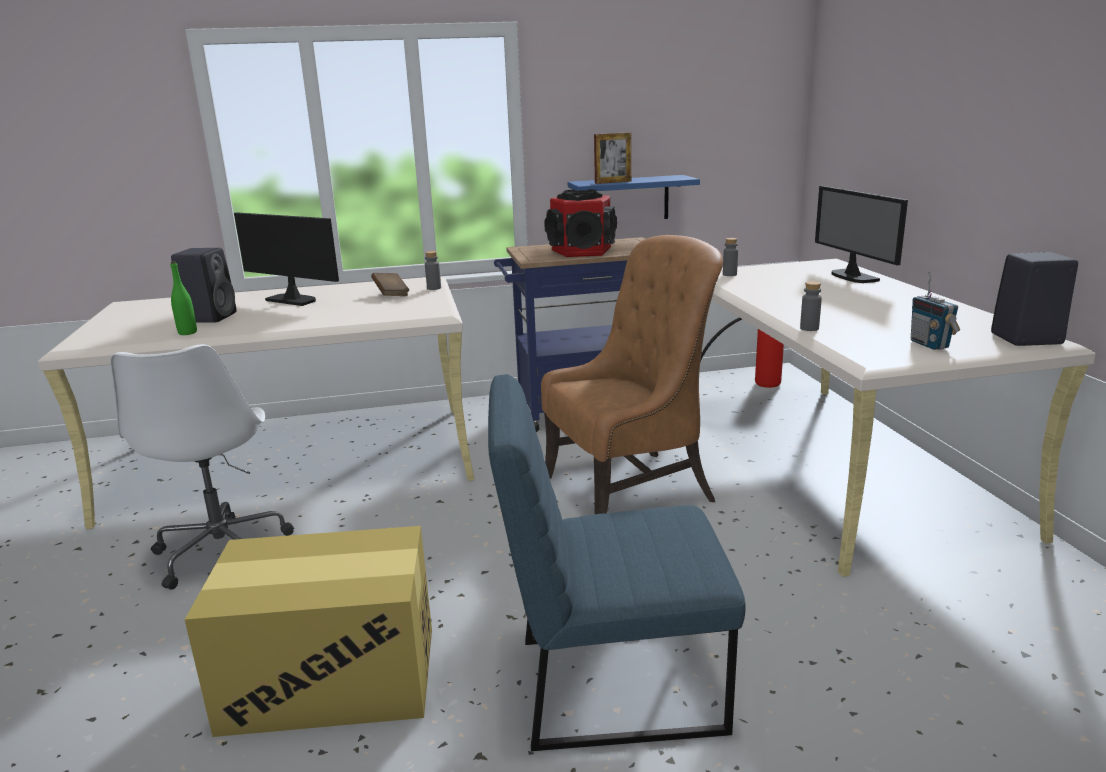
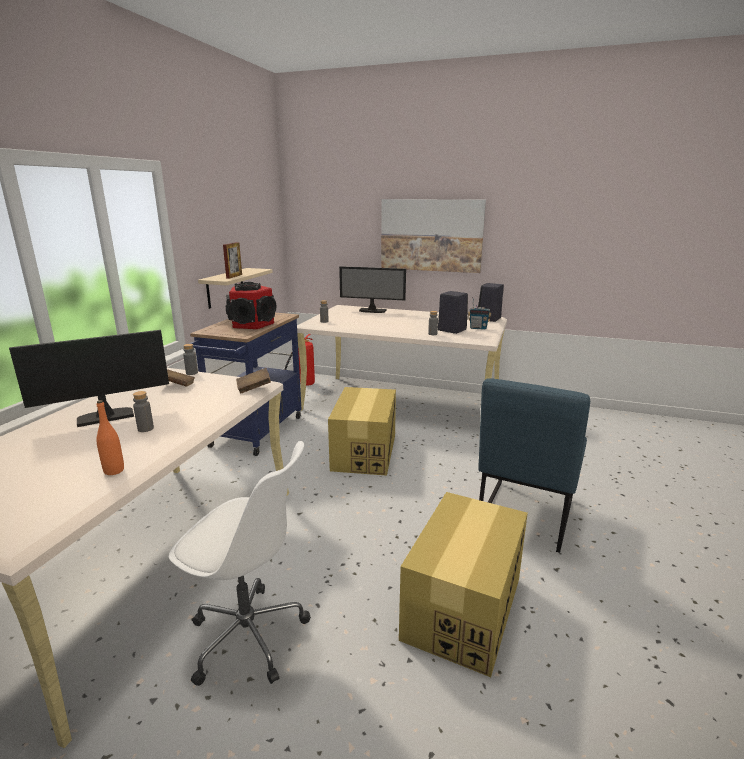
camera: 60 degrees left, 0 degrees up
green bottle [170,261,197,335] -> orange bottle [96,400,124,475]
black speaker [171,248,237,323] -> black speaker moved to [438,291,468,334]
brown chair [541,235,723,514] -> cardboard box [328,387,396,476]
blue shelf [568,175,700,219] -> beige shelf [198,268,273,309]
none -> grey bottle [133,391,154,432]
none -> brown book [236,368,271,394]
none -> picture [381,199,486,273]

